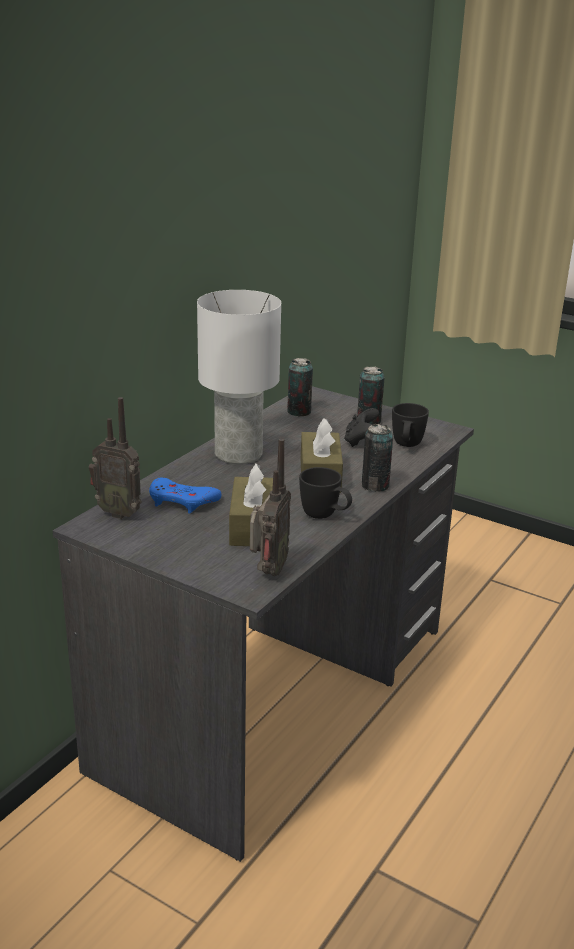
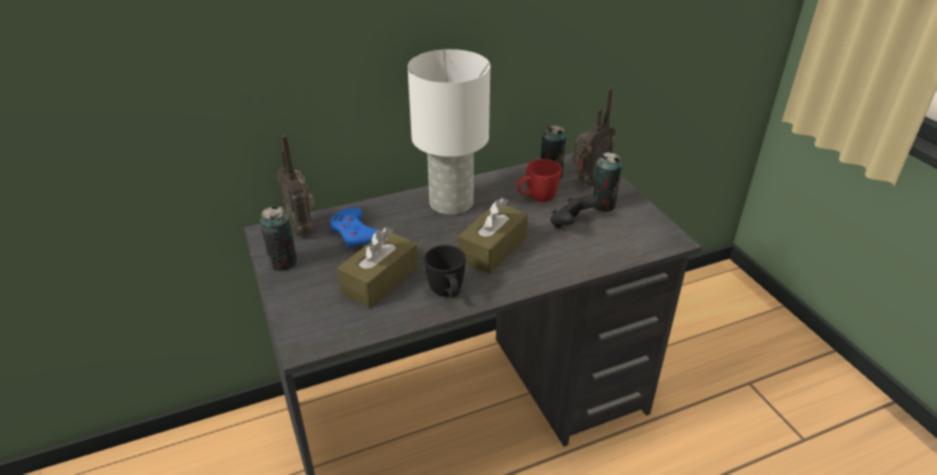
camera: 35 degrees right, 10 degrees up
radio [250,439,291,576] -> radio moved to [573,87,616,186]
can [362,424,393,492] -> can moved to [260,206,297,271]
black mug [392,403,429,447] -> none
none -> red mug [516,159,562,202]

